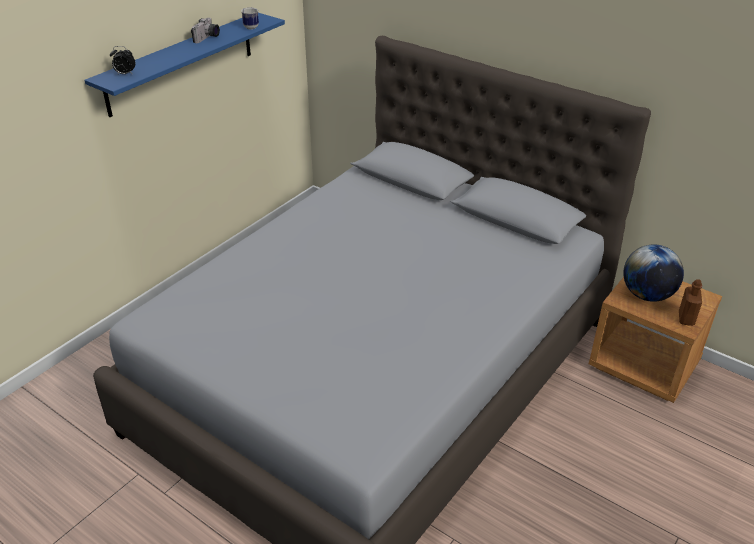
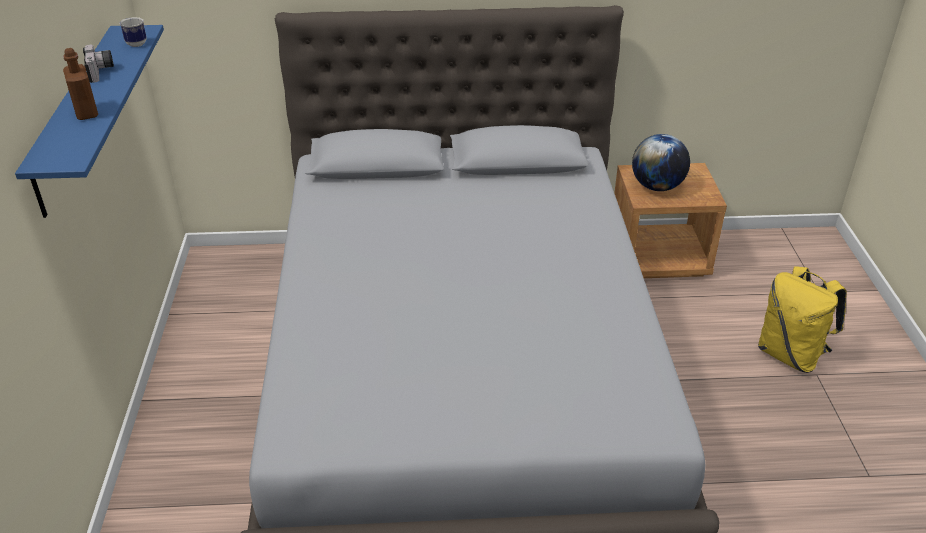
camera: 40 degrees left, 0 degrees up
alarm clock [110,46,136,75] -> none
brown bottle [679,279,702,326] -> brown bottle moved to [63,48,98,120]
none -> yellow backpack [758,266,847,373]

